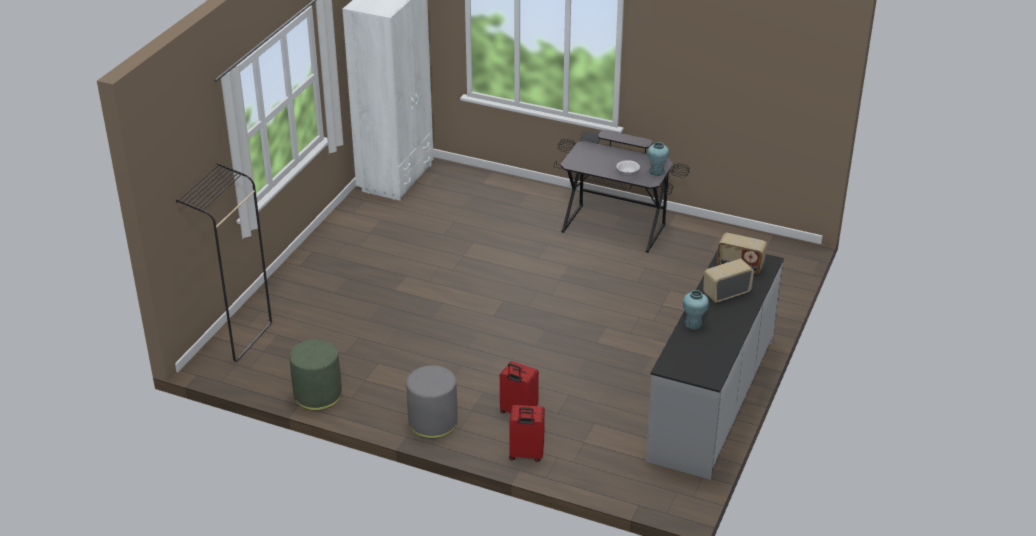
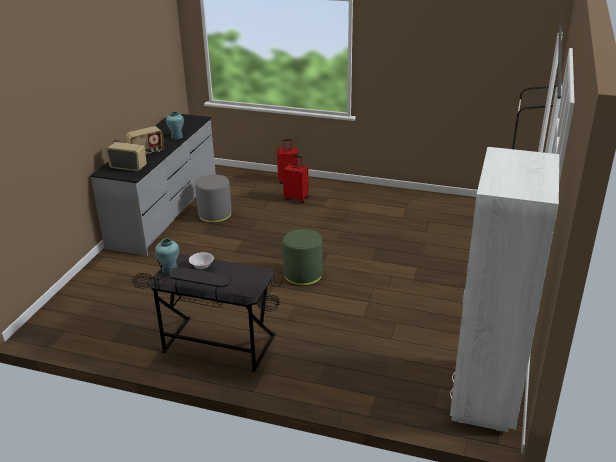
camera: 175 degrees right, 5 degrees down
green ottoman [290,339,342,410] -> green ottoman moved to [283,229,323,286]
grey ottoman [407,365,458,439] -> grey ottoman moved to [195,174,232,223]

